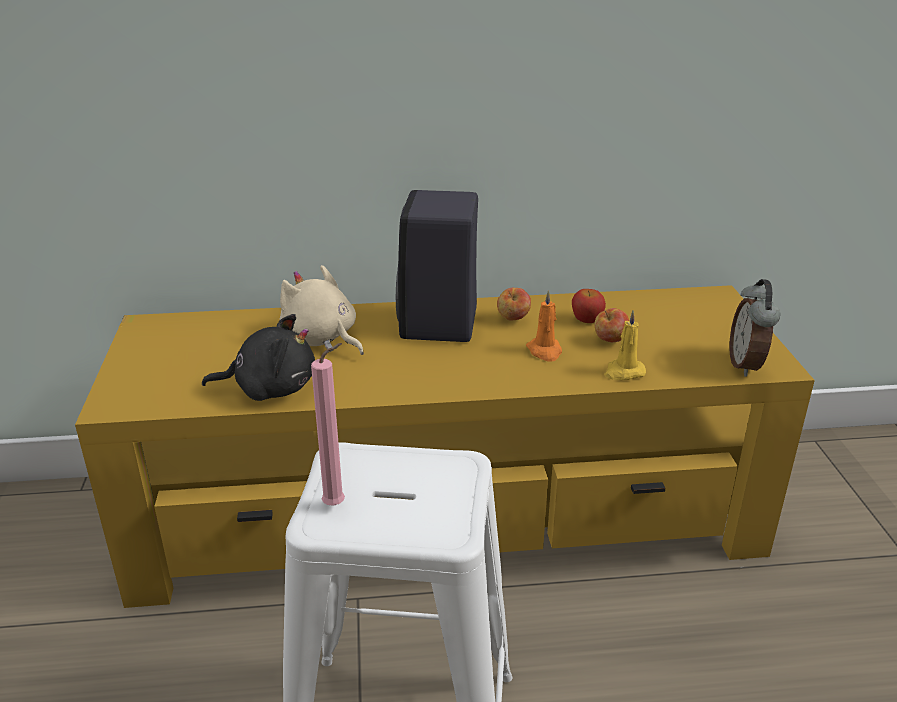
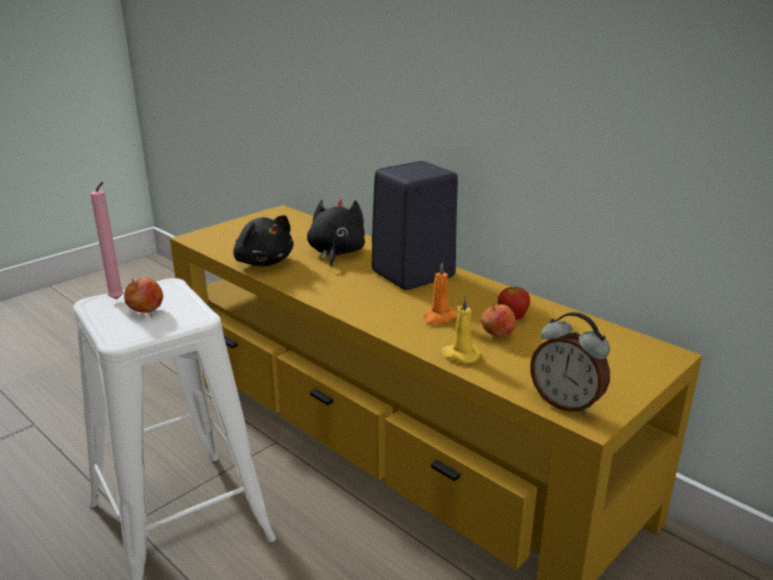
camera: 50 degrees right, 5 degrees down
beige plush toy [280,265,364,355] -> black plush toy [307,199,365,267]
apple [497,288,531,321] -> apple moved to [124,277,163,313]
alarm clock [729,279,780,377] -> alarm clock turned 105 degrees counterclockwise [530,312,610,415]

